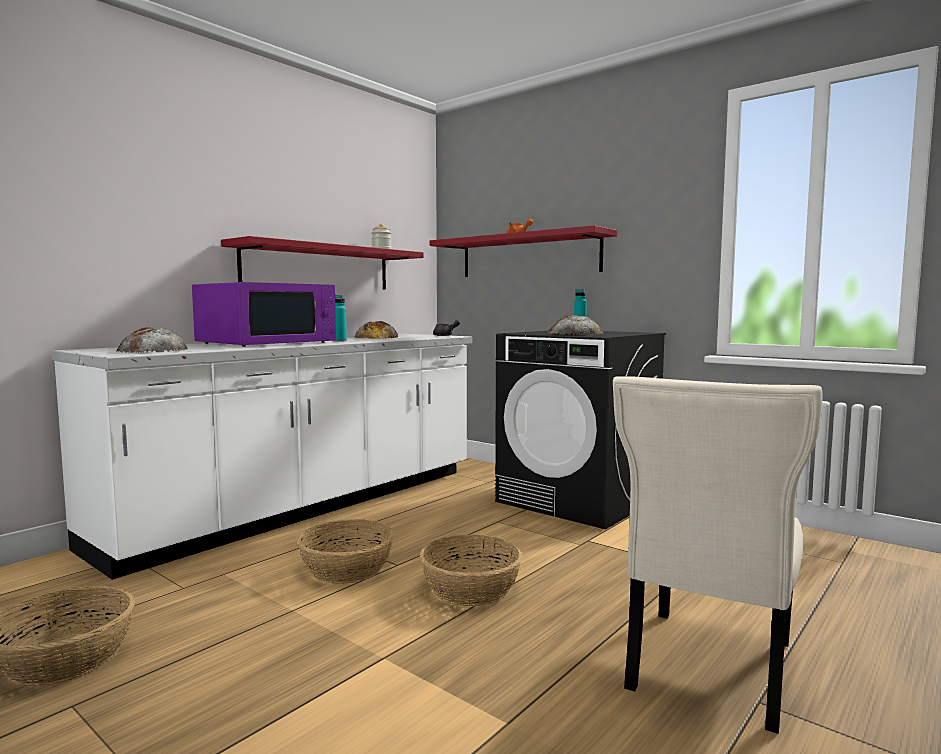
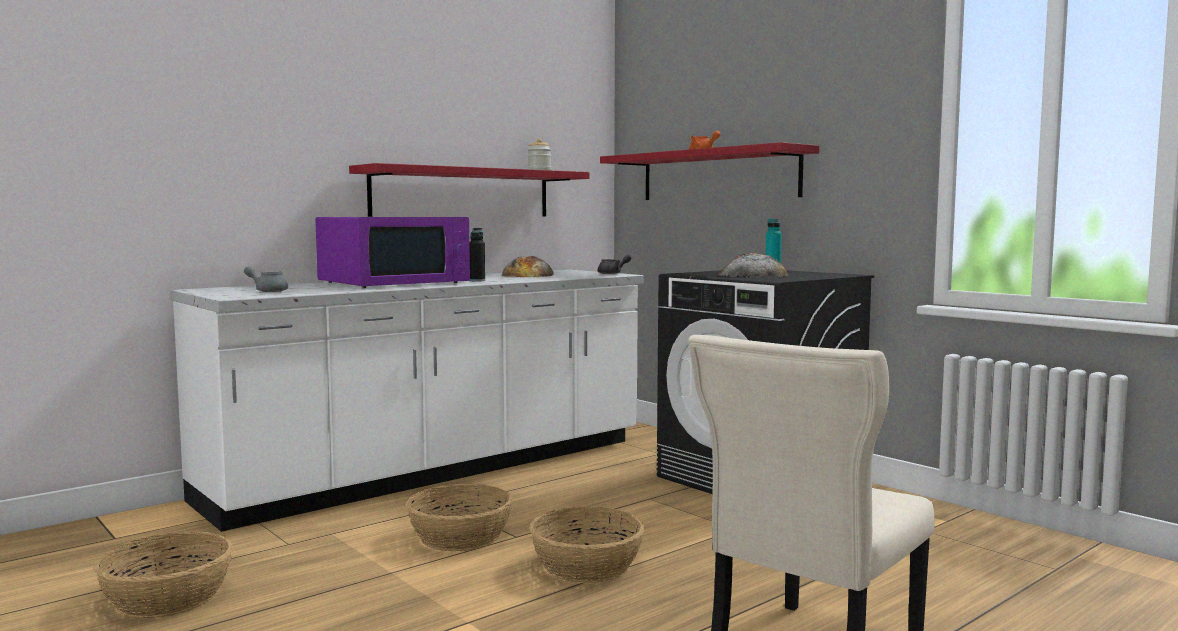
camera: 10 degrees right, 0 degrees up
bread [116,327,188,353] -> grey teapot [244,266,288,292]
turquoise bottle [335,295,347,342] -> black bottle [469,228,485,281]

